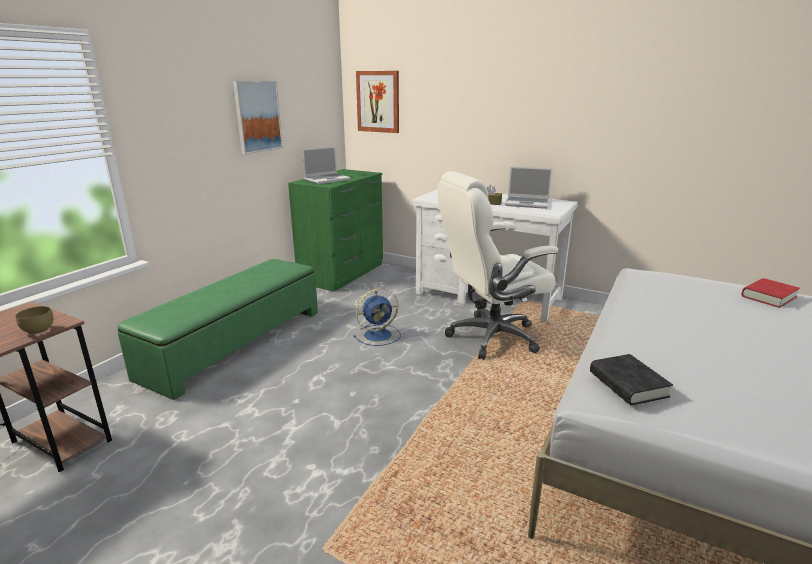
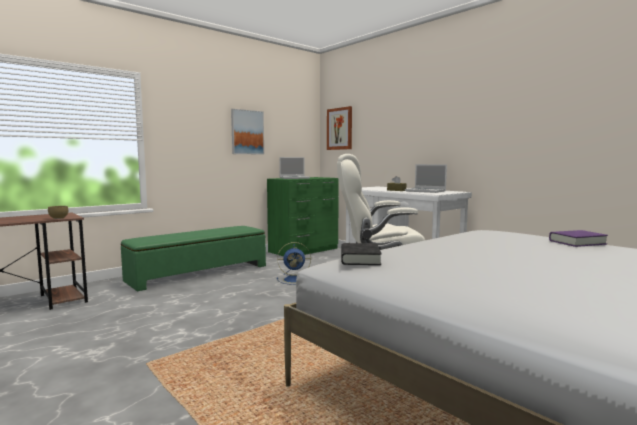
camera: 20 degrees right, 15 degrees down
red book [741,278,800,308] -> purple book [549,230,608,247]

